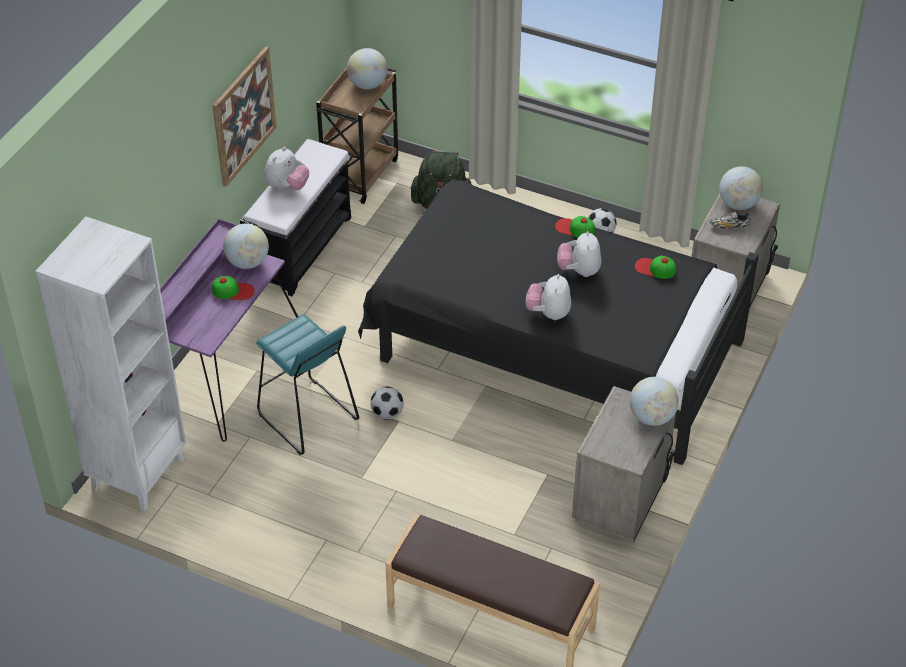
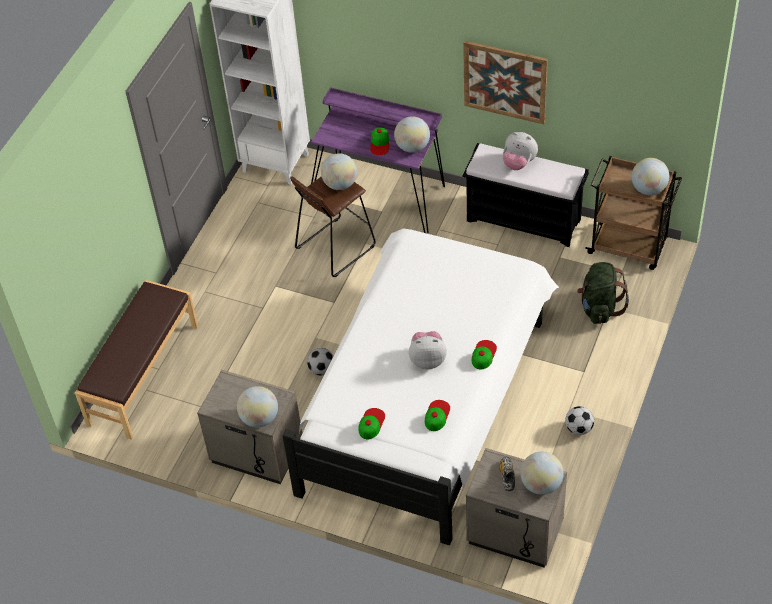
camera: 90 degrees right, 5 degrees up
turquoise stool [256,314,359,455] -> brown stool [290,176,376,277]
black bed [358,180,759,465] -> white bed [282,228,559,545]
football [370,387,404,420] -> football moved to [307,348,334,375]
plush toy [526,274,571,320] -> none
none -> globe [321,153,357,190]
none -> cap [359,408,385,439]

